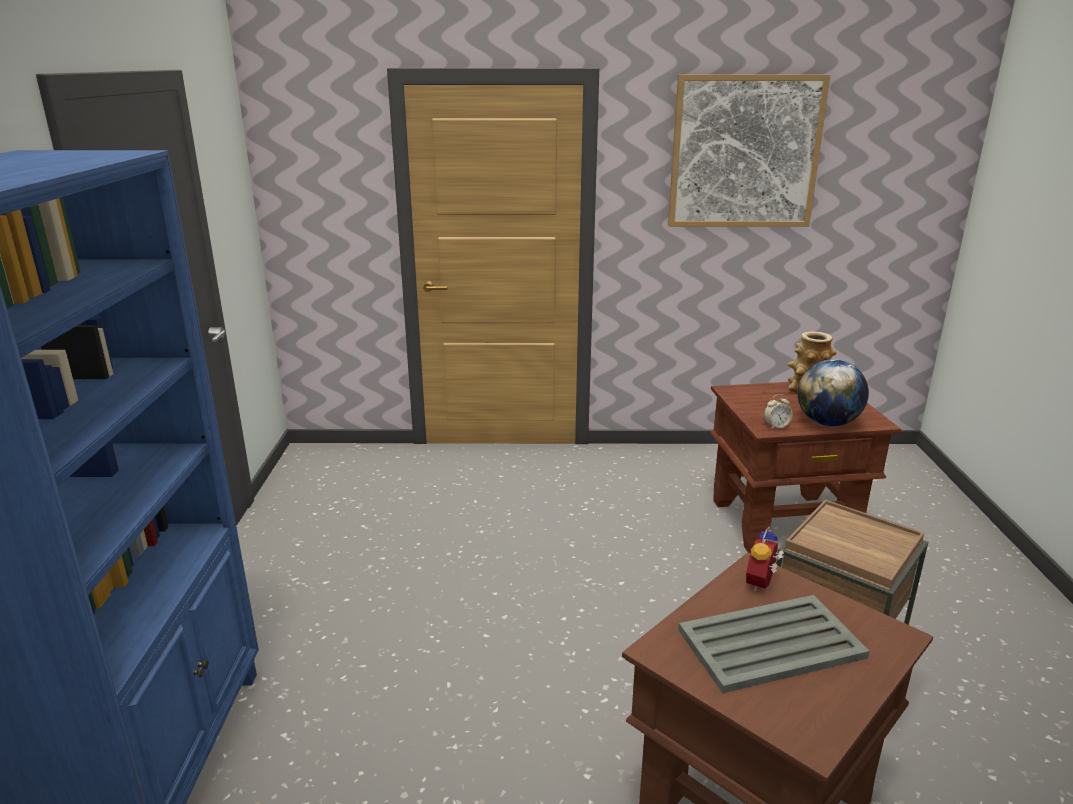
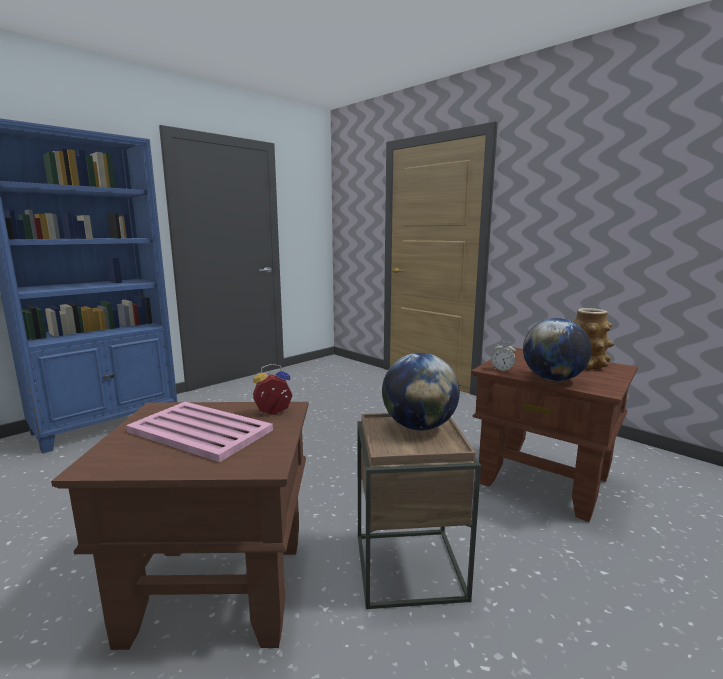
camera: 45 degrees right, 10 degrees down
picture [668,74,830,227] -> none
grey tray [678,595,870,693] -> pink tray [126,402,273,462]
none -> globe [382,353,460,431]

